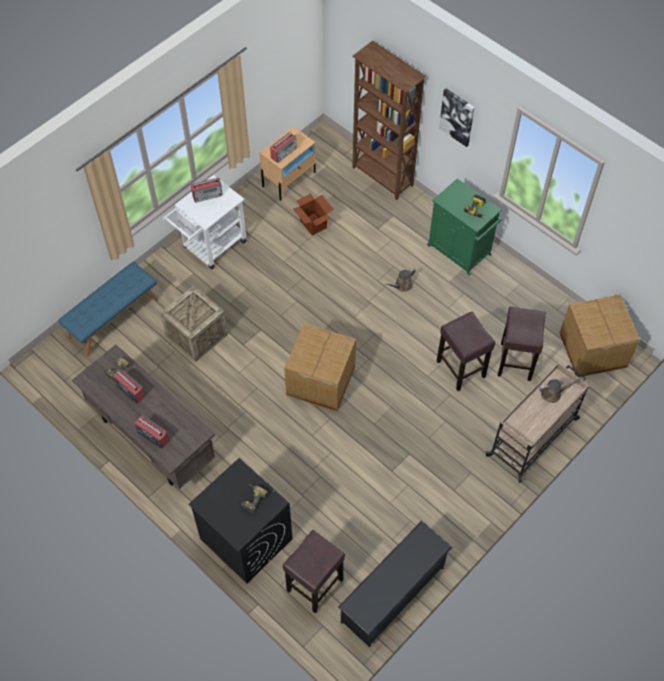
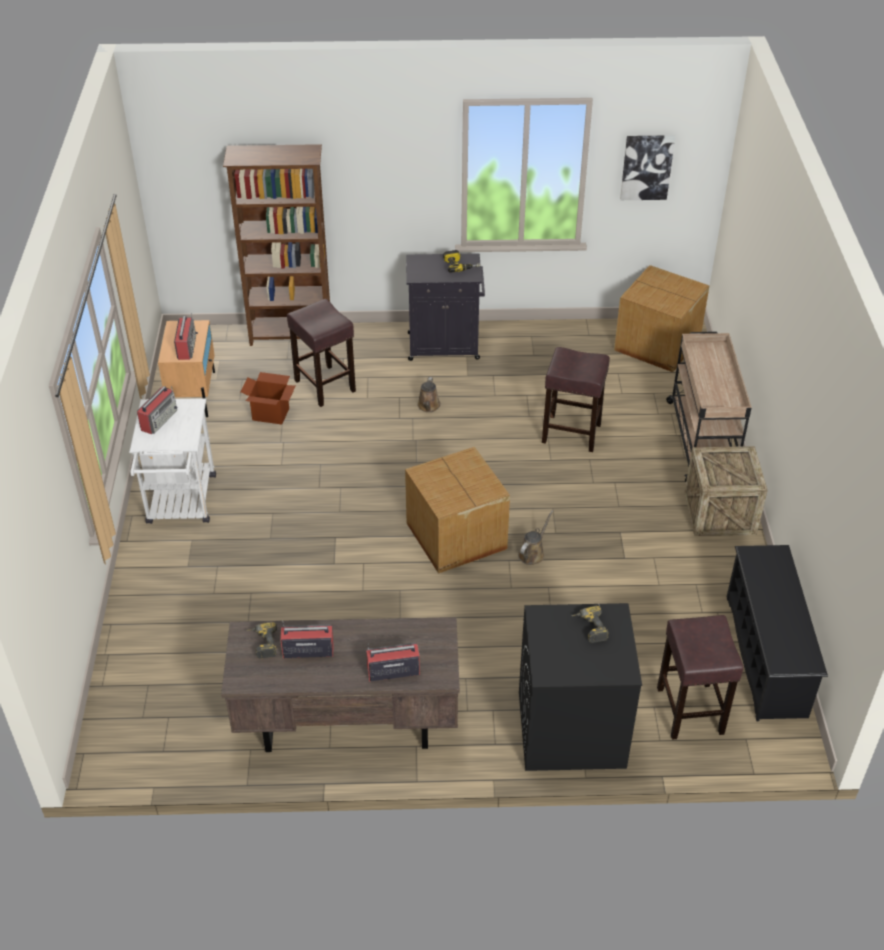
camera: 45 degrees left, 15 degrees down
blue bench [58,261,158,356] -> none
crate [160,285,228,362] -> crate moved to [684,446,768,536]
green cabinet [427,179,502,275] -> black cabinet [406,253,485,361]
picture [439,88,475,147] -> picture moved to [620,135,675,200]
brown stool [498,307,546,381] -> brown stool moved to [287,299,356,407]
brown watering can [539,377,583,403] -> brown watering can moved to [518,510,553,565]

